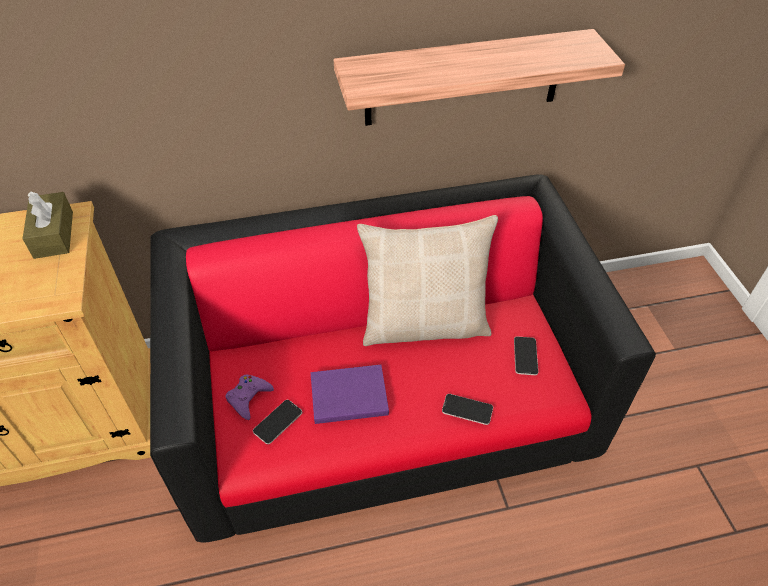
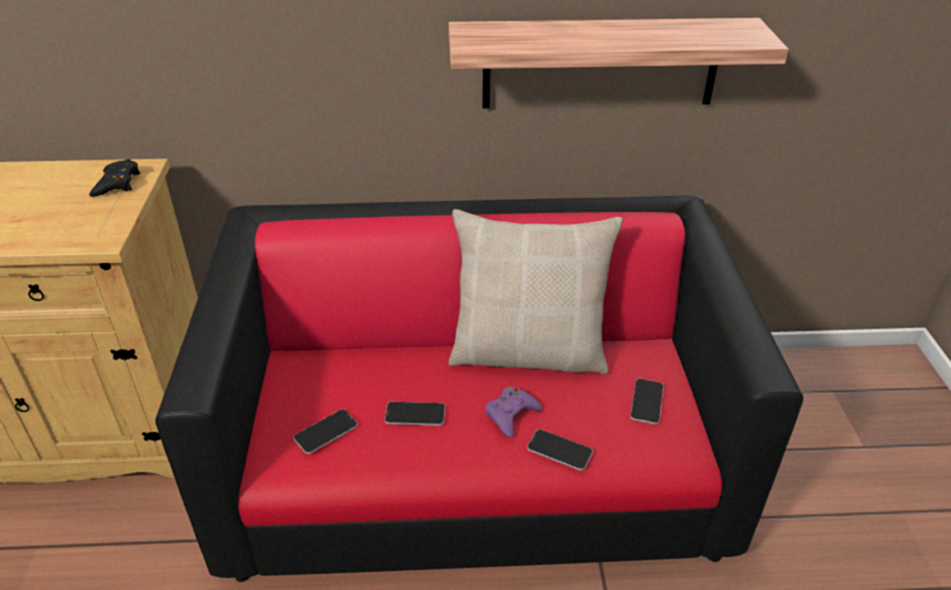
camera: 10 degrees right, 10 degrees down
brown tissue box [22,192,73,259] -> black game controller [89,159,140,197]
purple game controller [225,375,274,420] -> purple game controller moved to [486,387,542,438]
purple book [311,364,389,424] -> phone [385,402,445,426]

